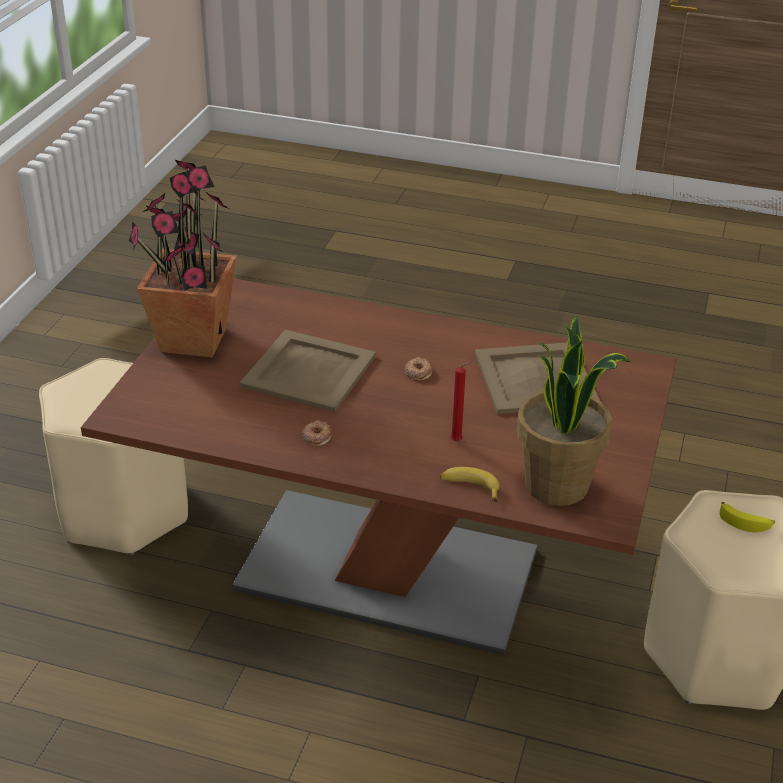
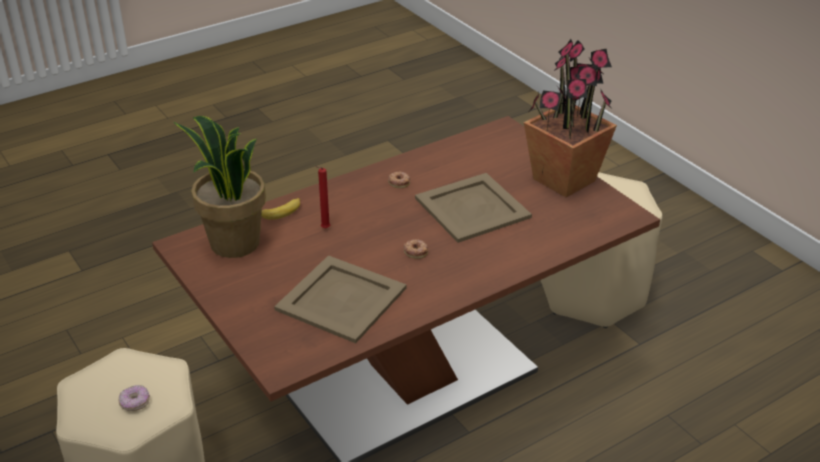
camera: 130 degrees right, 0 degrees up
banana [720,502,775,532] -> donut [119,385,150,411]

